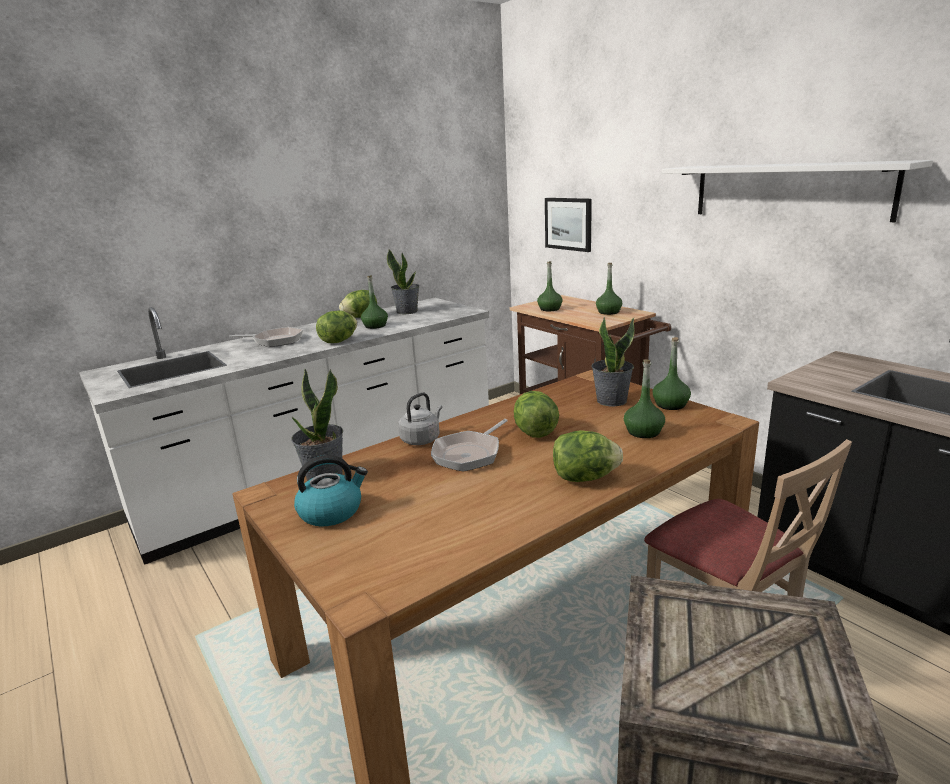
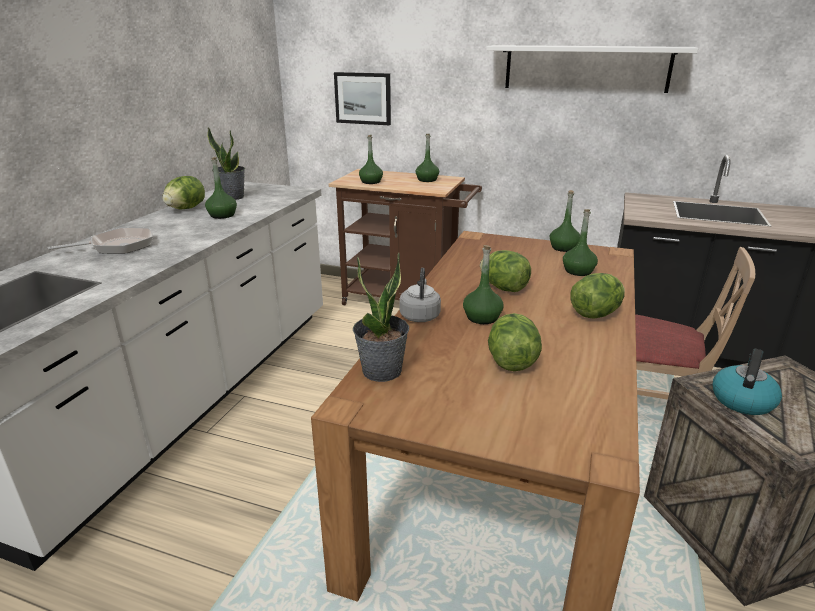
camera: 35 degrees left, 5 degrees up
kettle [294,455,368,526] -> kettle moved to [713,349,782,415]
lettuce [316,310,357,343] -> lettuce moved to [488,313,542,371]
frying pan [431,419,508,472] -> green bottle [463,245,504,324]
potted plant [591,317,635,406] -> none

